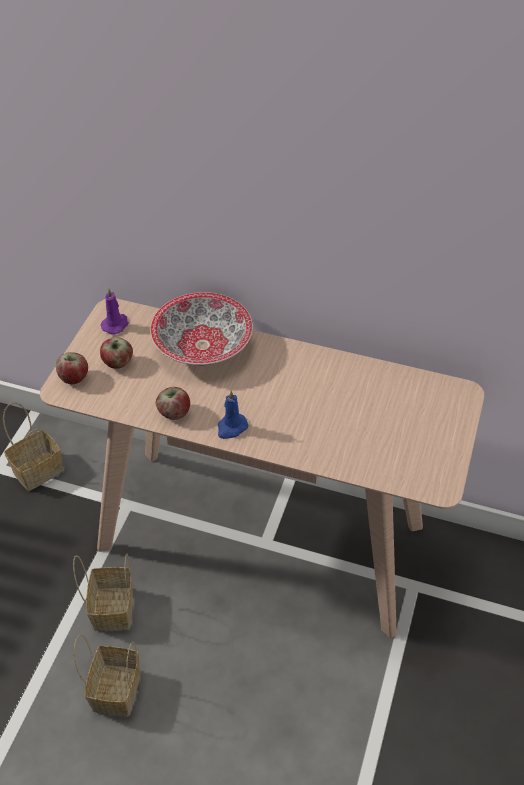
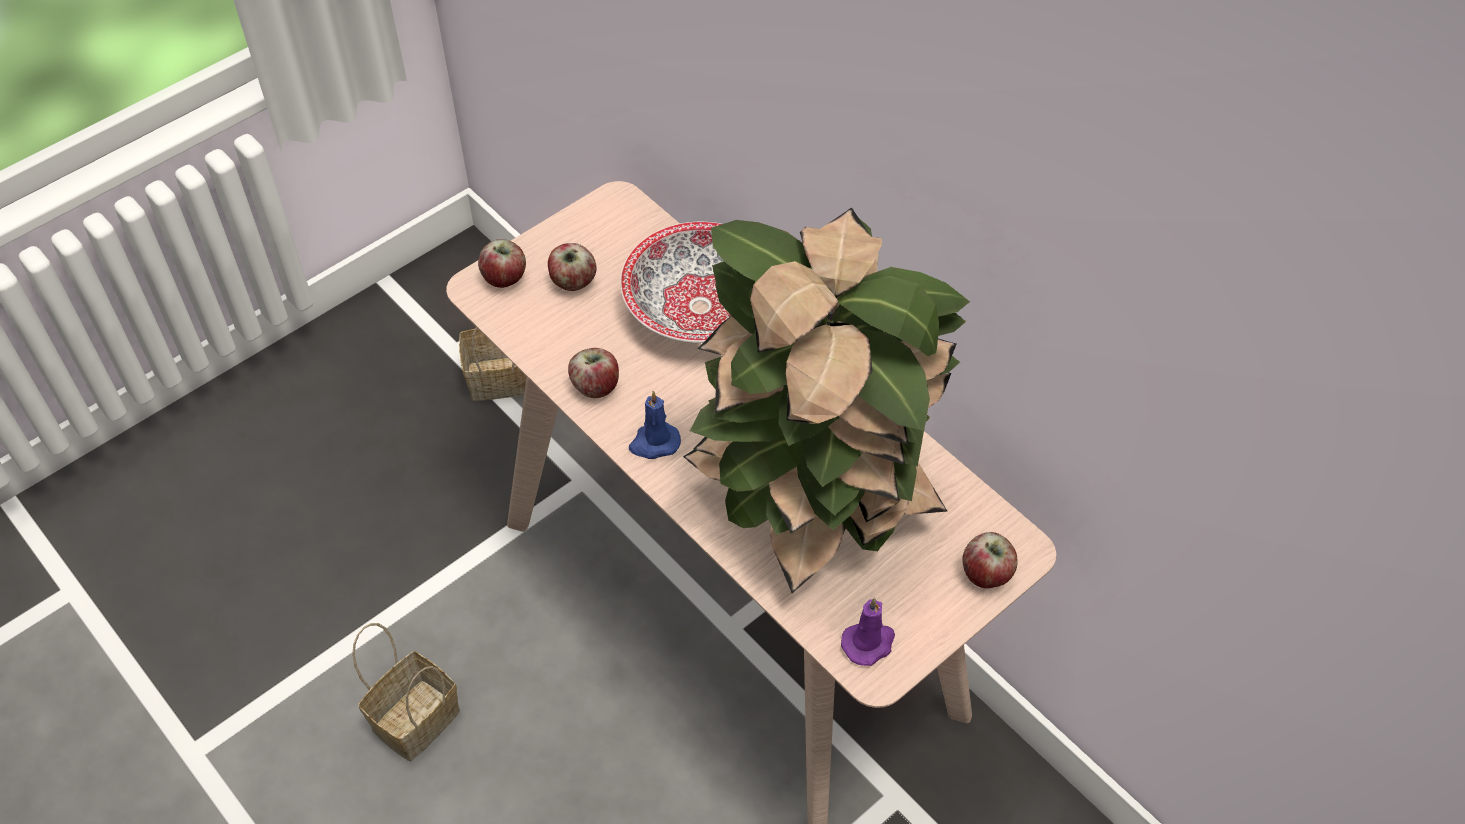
camera: 30 degrees right, 5 degrees up
basket [73,554,133,631] -> none
purple candle [101,288,128,334] -> purple candle moved to [841,597,895,666]
none -> potted plant [683,208,970,593]
none -> apple [962,532,1018,588]

